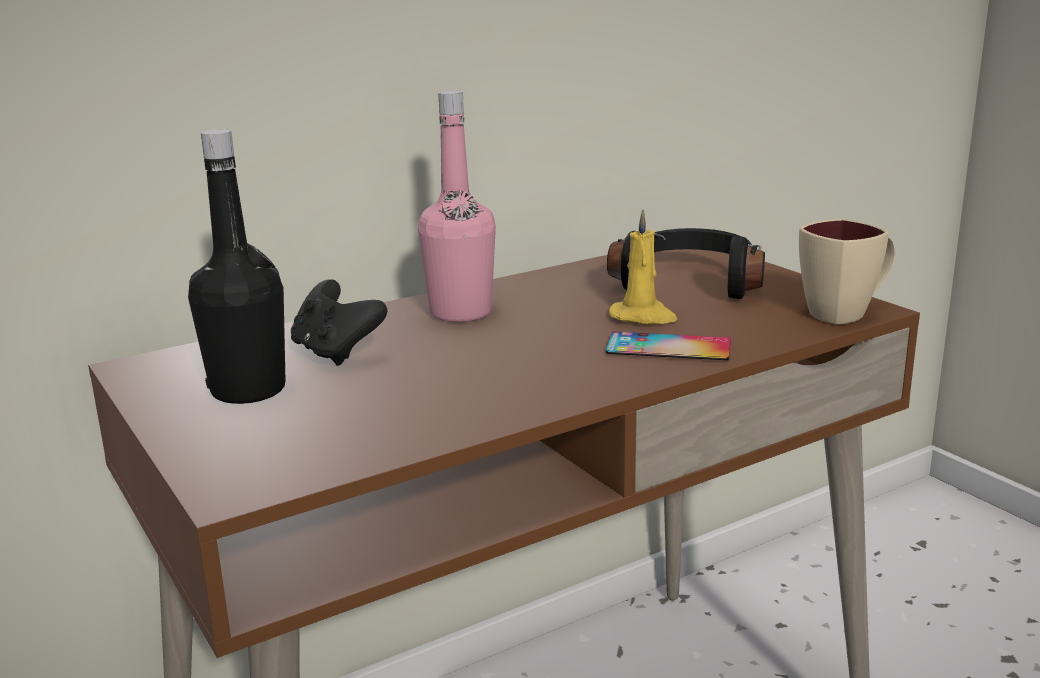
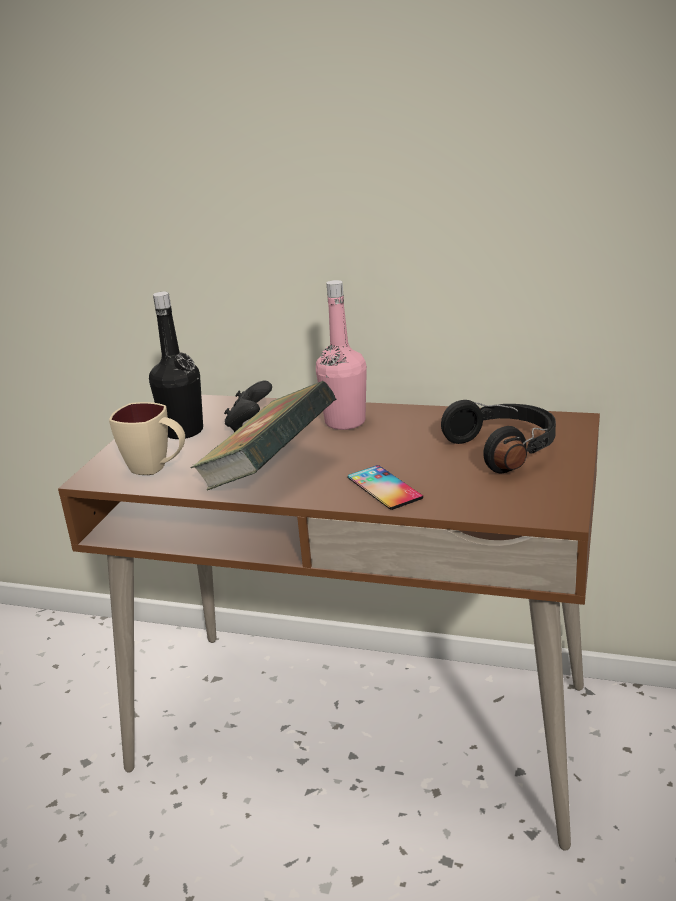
camera: 50 degrees right, 5 degrees up
yellow candle [609,209,677,324] -> none
beige mug [799,219,894,325] -> beige mug moved to [109,402,185,475]
none -> book [190,381,337,491]

